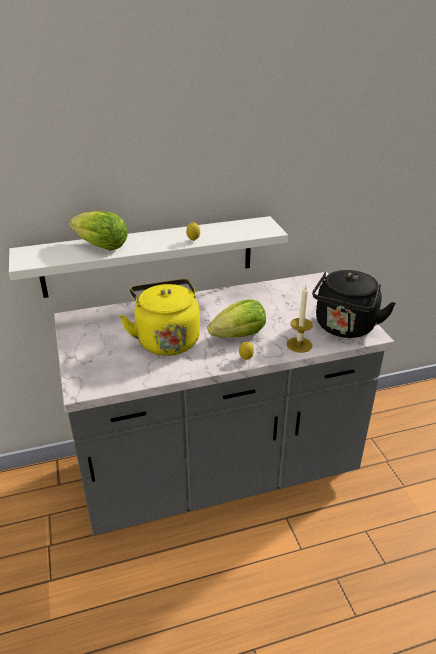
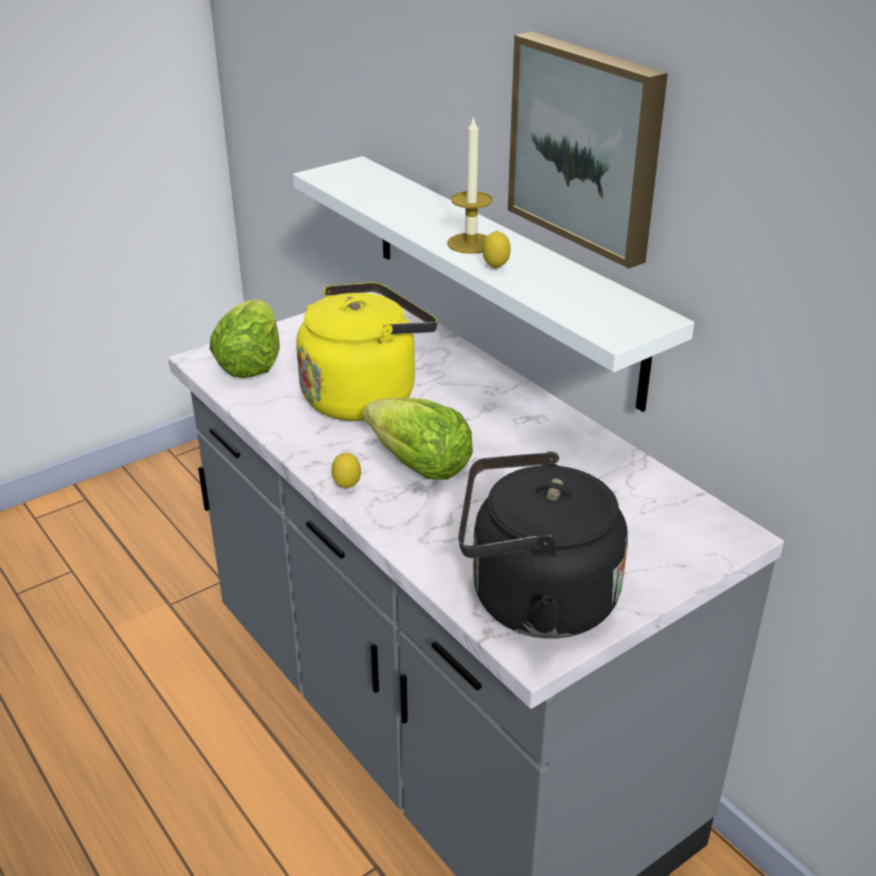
camera: 70 degrees right, 0 degrees up
lettuce [69,211,128,250] -> lettuce moved to [210,299,280,378]
candle [287,285,313,353] -> candle moved to [447,115,493,254]
none -> picture [508,32,668,269]

